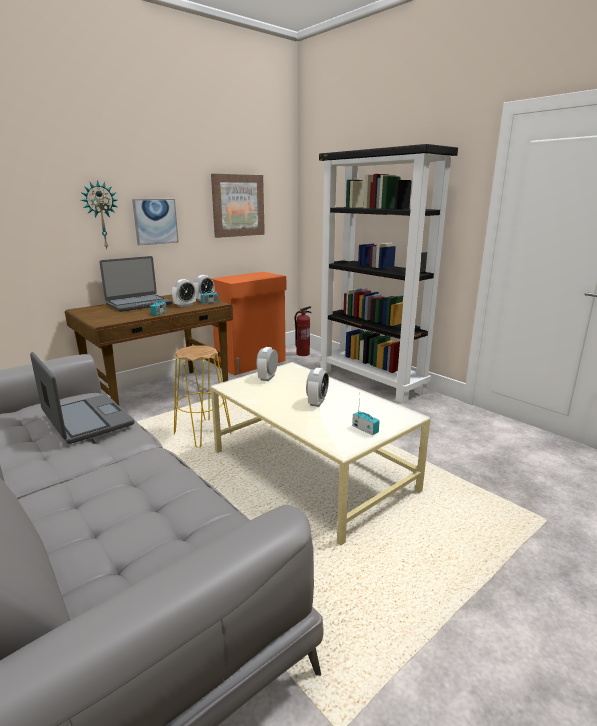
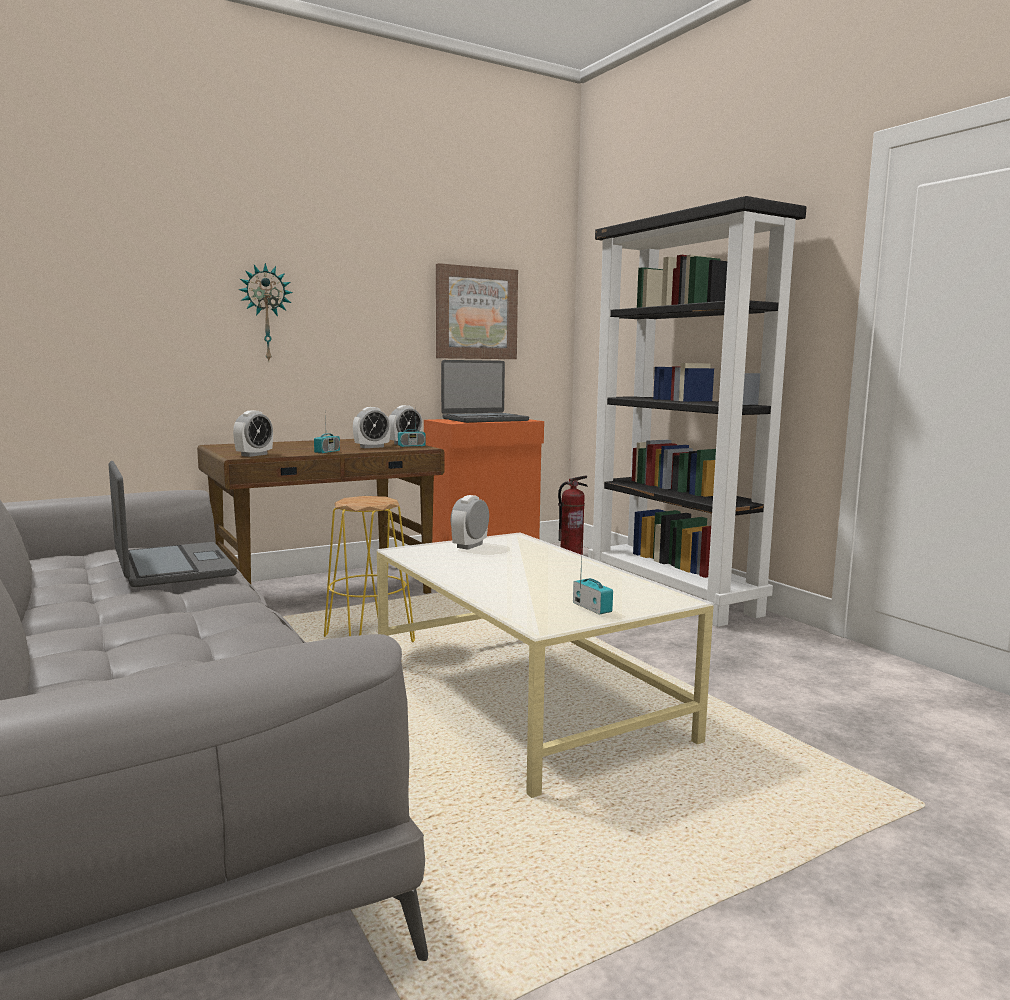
camera: 10 degrees right, 10 degrees down
laptop [100,256,173,312] -> laptop moved to [441,360,529,423]
picture [132,199,179,245] -> none
alarm clock [306,368,329,407] -> alarm clock moved to [233,410,273,457]

